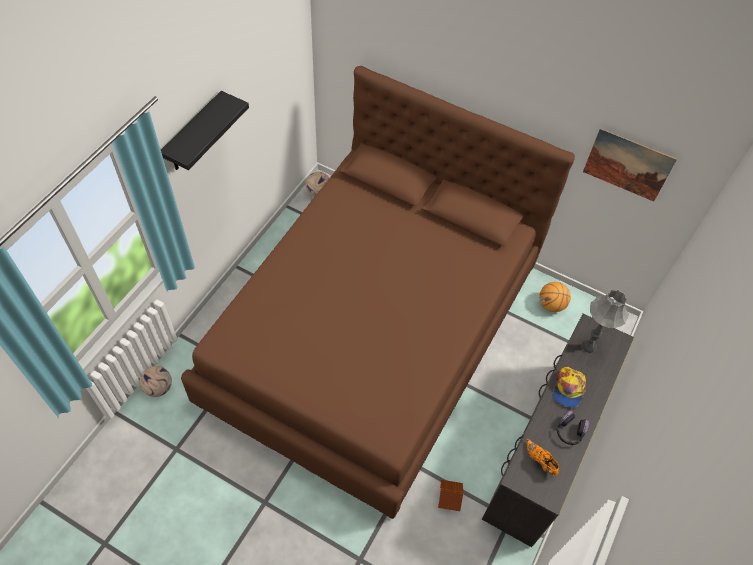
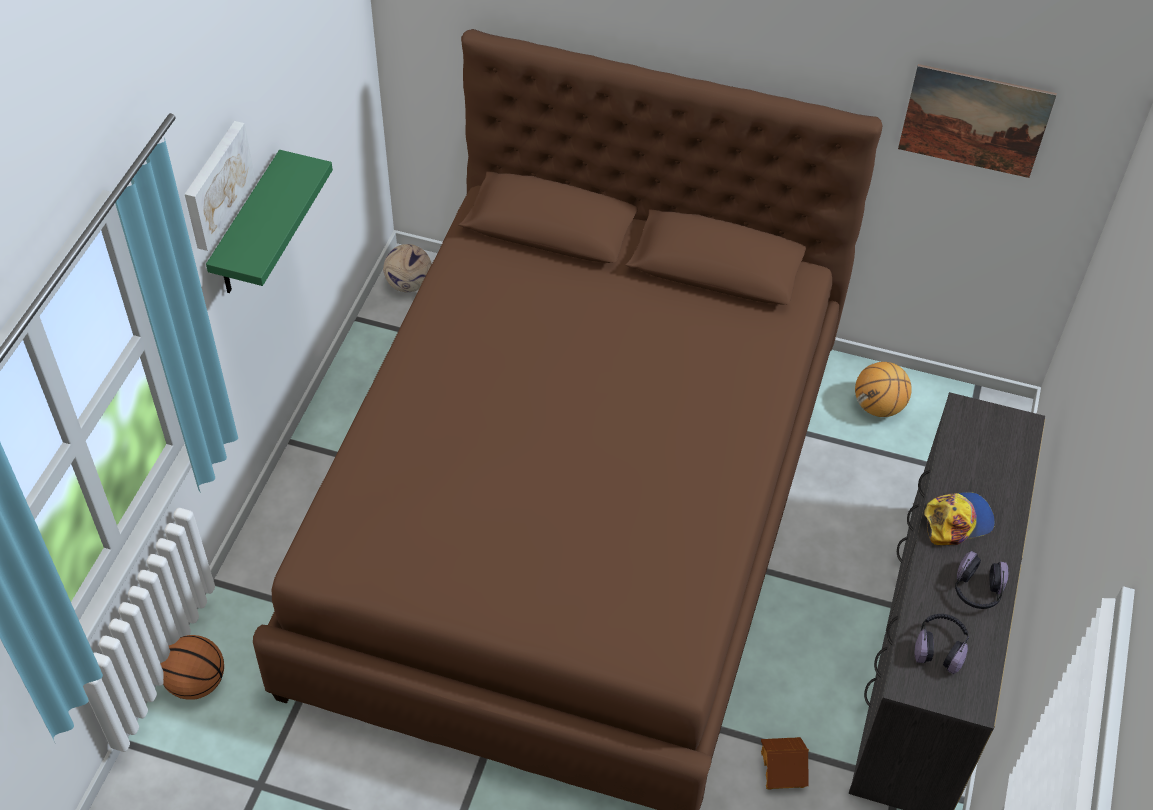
camera: 10 degrees left, 5 degrees down
football [140,366,172,397] -> basketball [160,635,224,700]
black shelf [161,91,249,170] -> picture [185,121,255,251]
orange shoe [527,438,559,476] -> headphones [914,614,969,674]
cap [552,367,586,408] -> cap turned 120 degrees counterclockwise [924,492,995,545]
grey table lamp [581,290,629,353] -> none
none -> green shelf [206,150,333,293]

